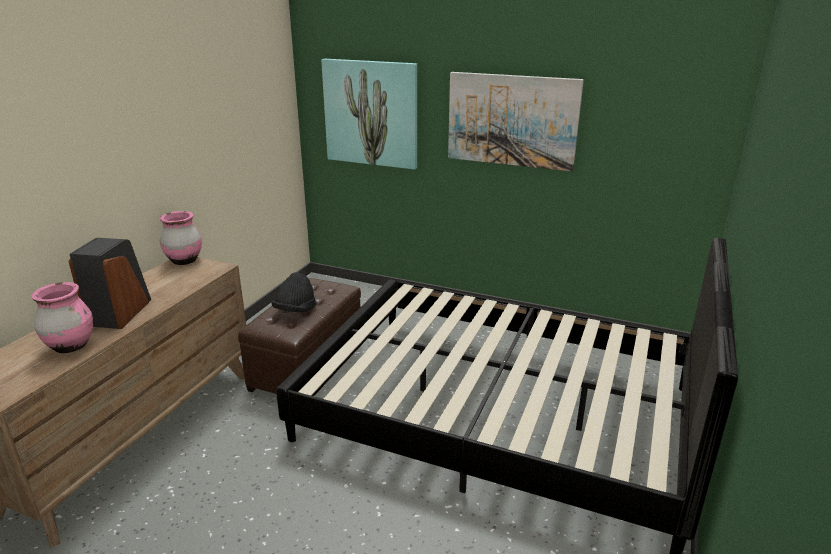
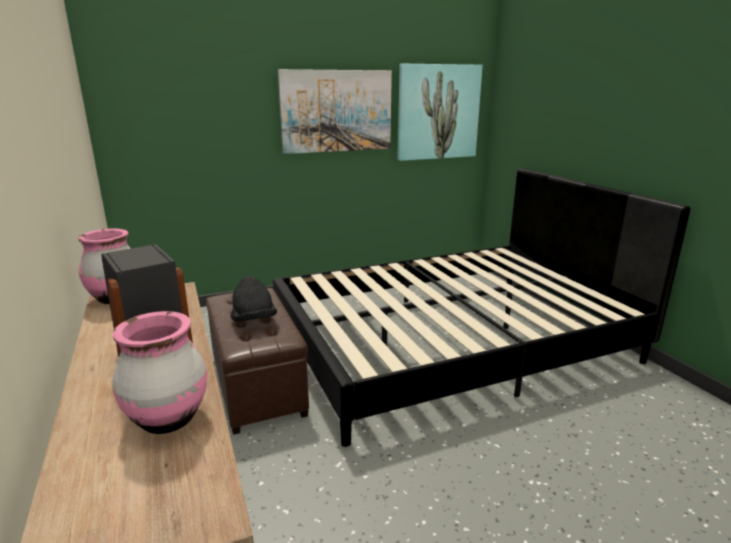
camera: 45 degrees left, 5 degrees down
picture [321,59,417,170] -> picture moved to [397,64,483,161]

